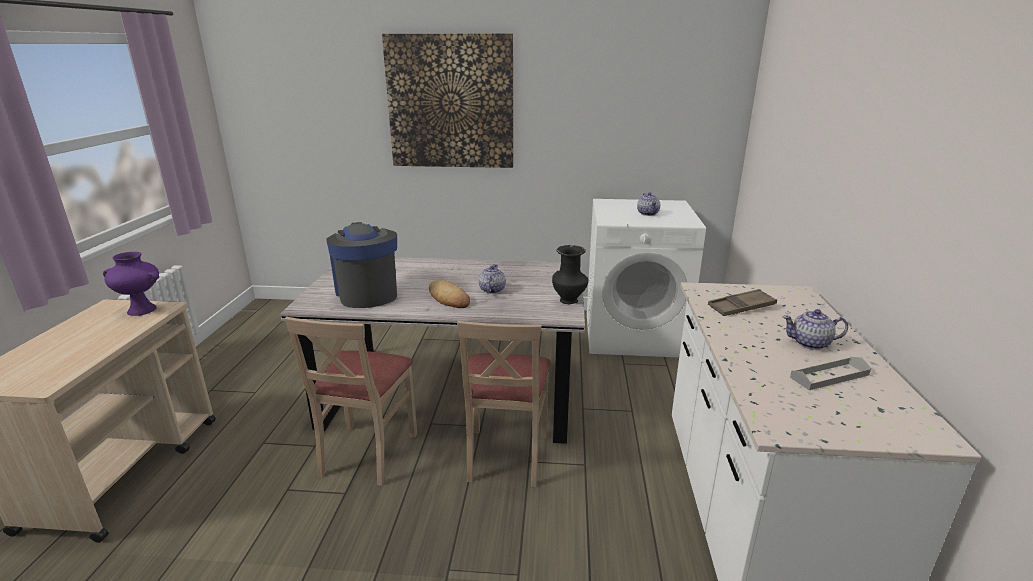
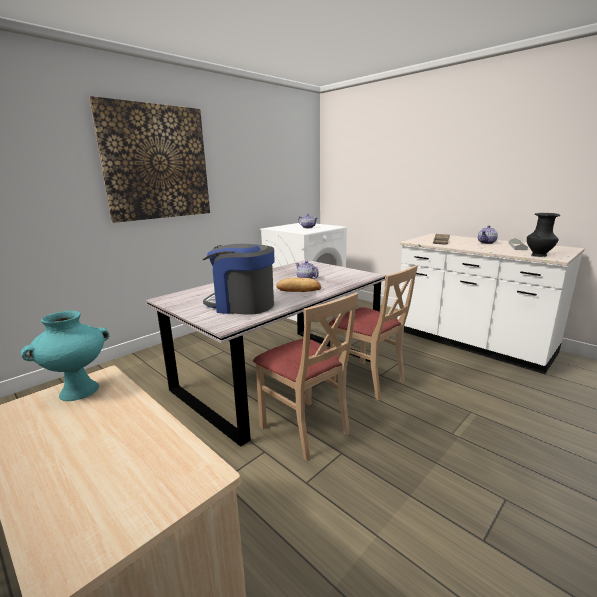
camera: 50 degrees left, 5 degrees down
purple vase [103,252,159,316] -> turquoise vase [21,311,109,401]
black vase [552,245,589,304] -> black vase moved to [527,213,560,257]

